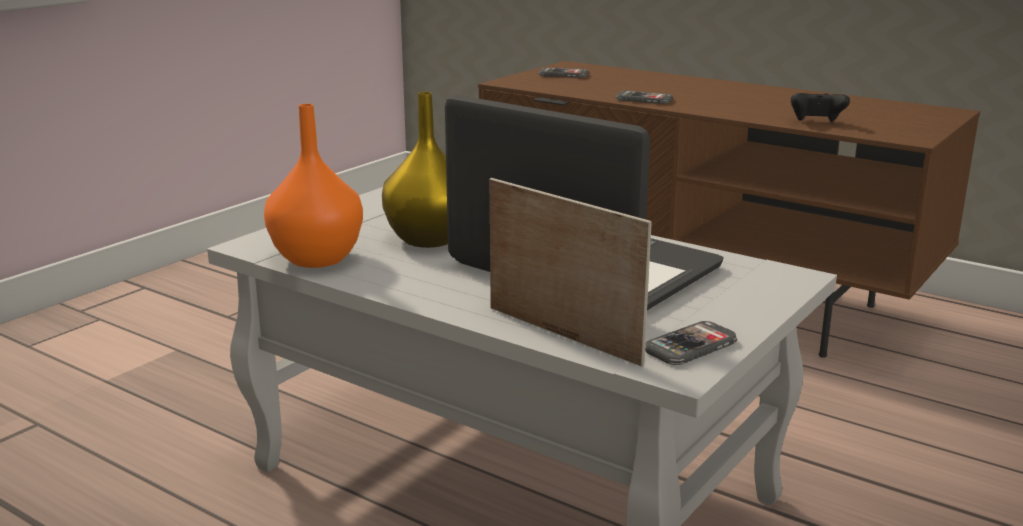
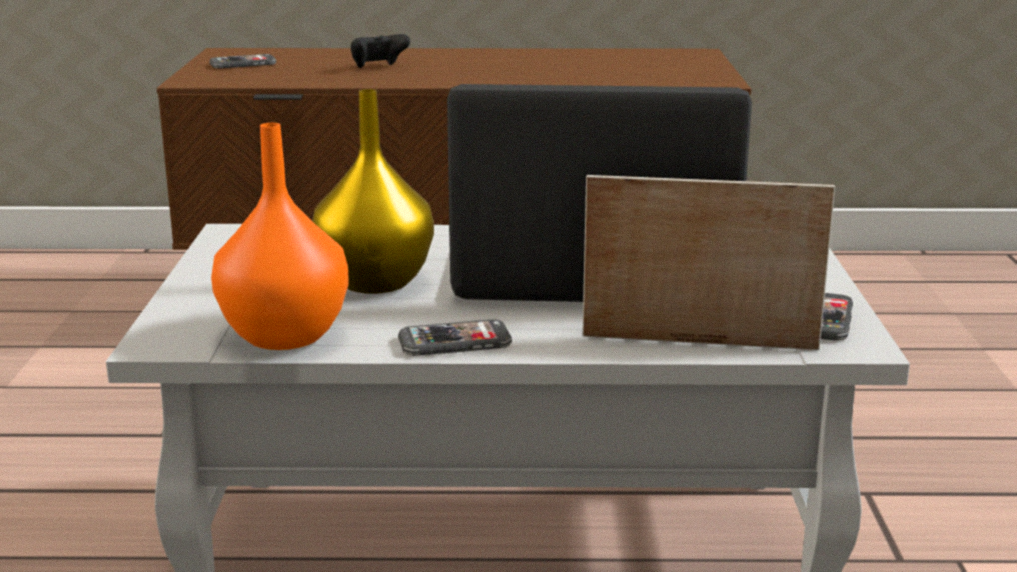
camera: 35 degrees left, 0 degrees up
phone [616,91,673,104] -> phone moved to [398,319,512,356]
black game controller [791,93,850,122] -> black game controller moved to [351,34,410,68]

